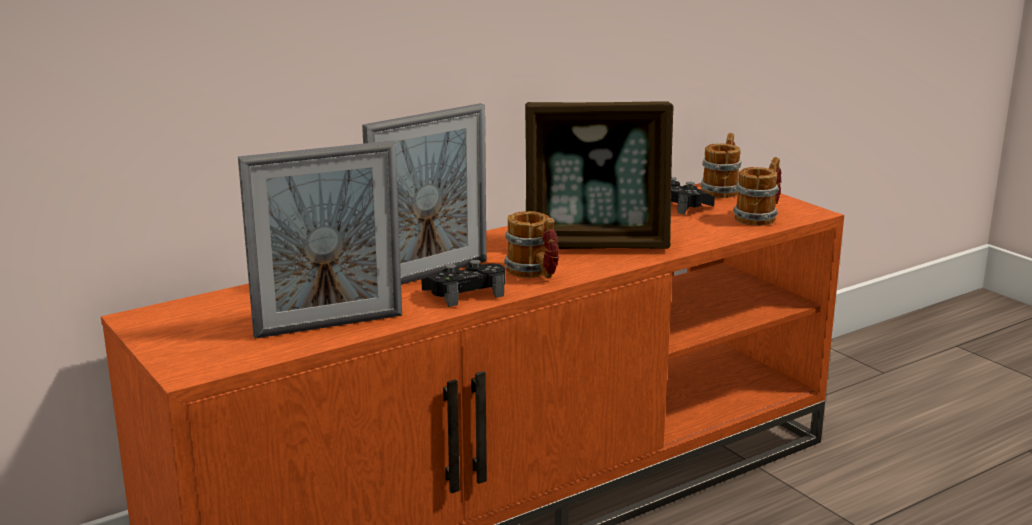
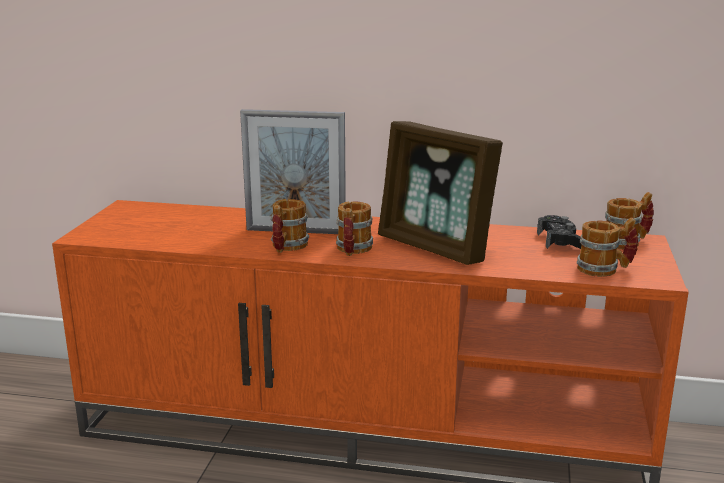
camera: 45 degrees right, 0 degrees up
picture frame [238,141,402,339] -> none
black game controller [421,260,505,307] -> mug [271,199,309,253]

